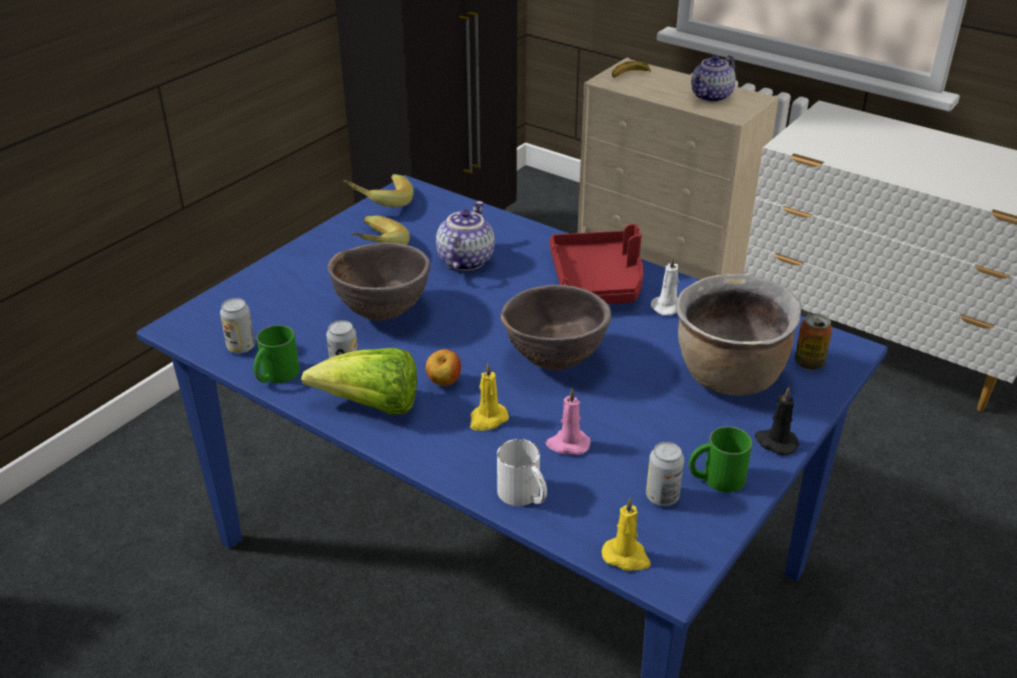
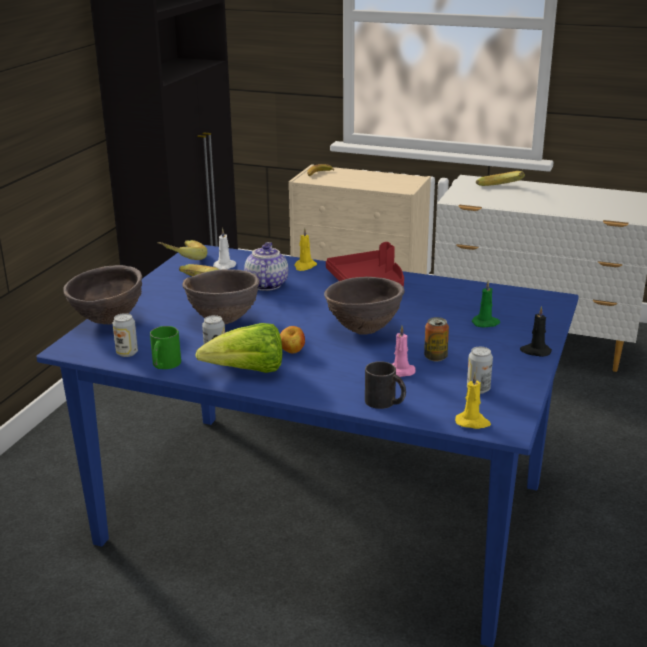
camera: 15 degrees left, 10 degrees down
yellow candle [470,363,509,431] -> yellow candle moved to [295,228,317,271]
white mug [497,439,547,506] -> black mug [365,361,406,409]
white candle [651,255,679,315] -> white candle moved to [213,228,236,270]
brown cooking pot [676,274,801,396] -> green candle [472,280,500,328]
green mug [689,426,752,492] -> none
teapot [691,55,736,103] -> none
can [795,314,832,370] -> can moved to [424,317,449,361]
none -> brown bowl [63,265,142,325]
none -> banana [476,171,525,186]

